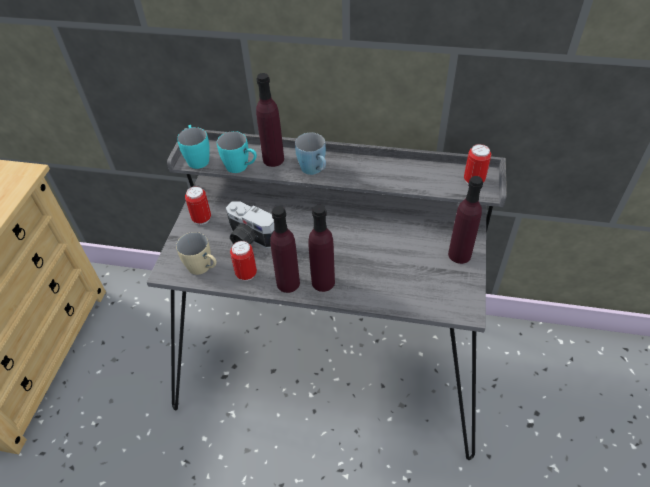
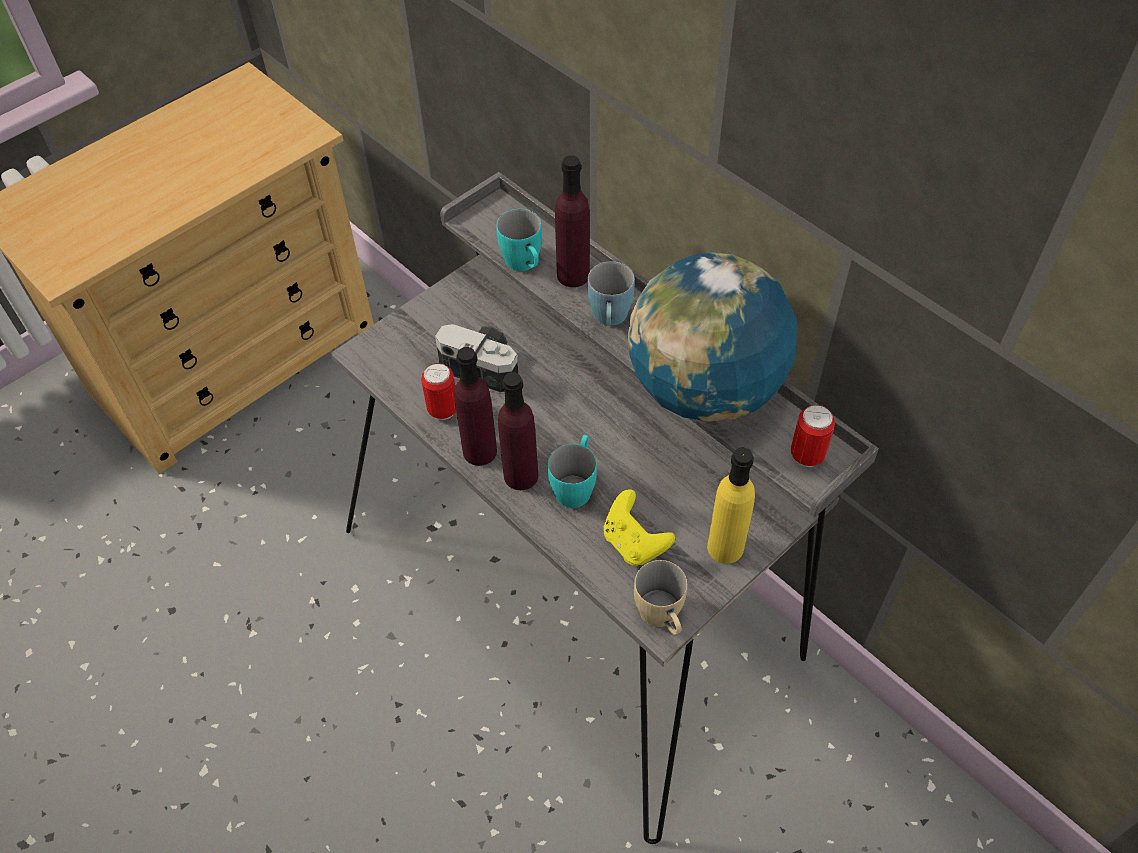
camera: 35 degrees right, 5 degrees up
beige mug [176,232,217,275] -> beige mug moved to [634,560,687,634]
turquoise mug [177,125,210,169] -> turquoise mug moved to [547,435,597,508]
can [185,186,211,225] -> none
camera [226,201,274,248] -> camera turned 135 degrees clockwise [435,324,518,394]
purple bottle [448,176,483,264] -> yellow bottle [707,447,755,564]
none -> yellow game controller [604,489,675,566]
none -> globe [628,252,797,422]

